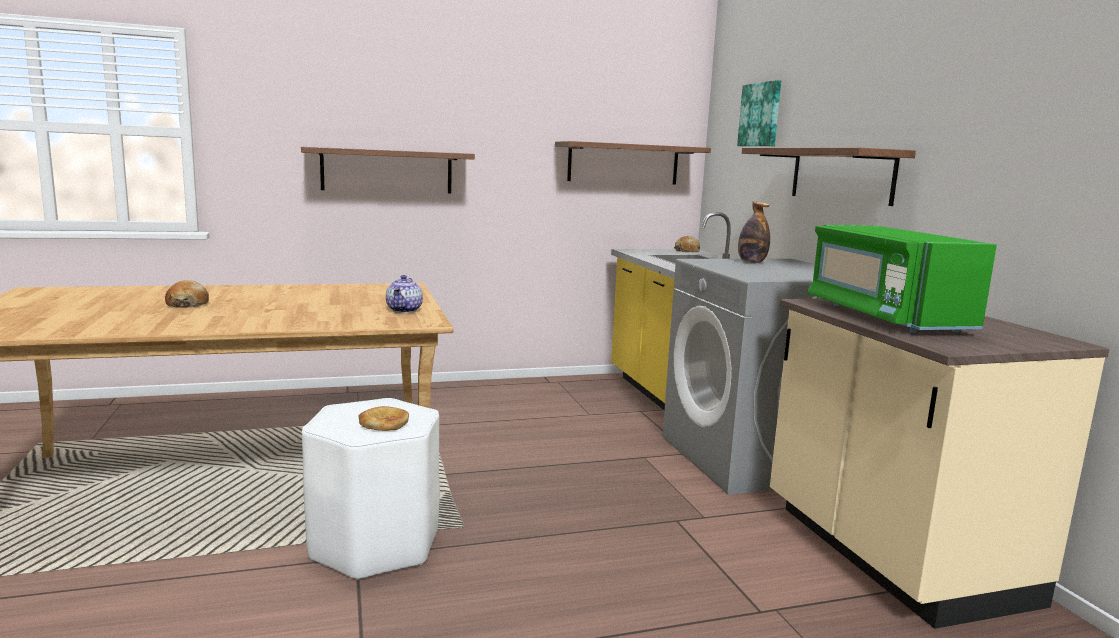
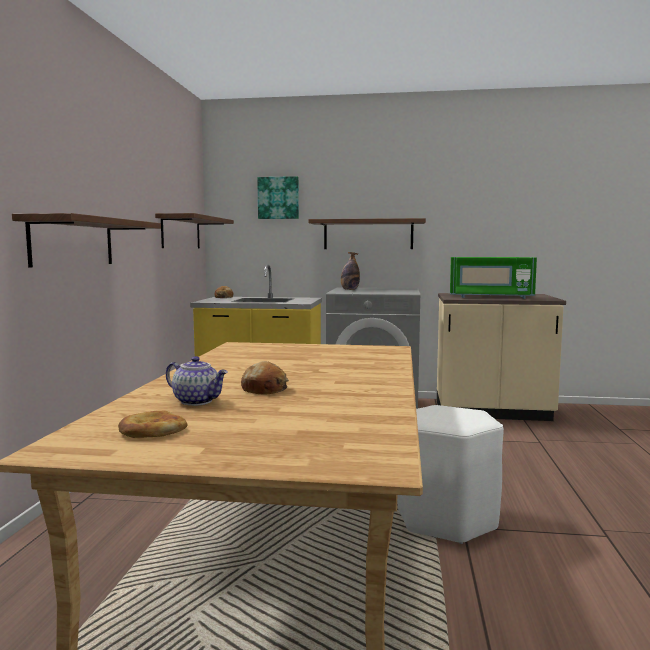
camera: 65 degrees left, 5 degrees down
bread [358,406,409,431] -> bread moved to [118,411,187,438]
teapot [386,275,423,313] -> teapot moved to [166,356,228,406]

